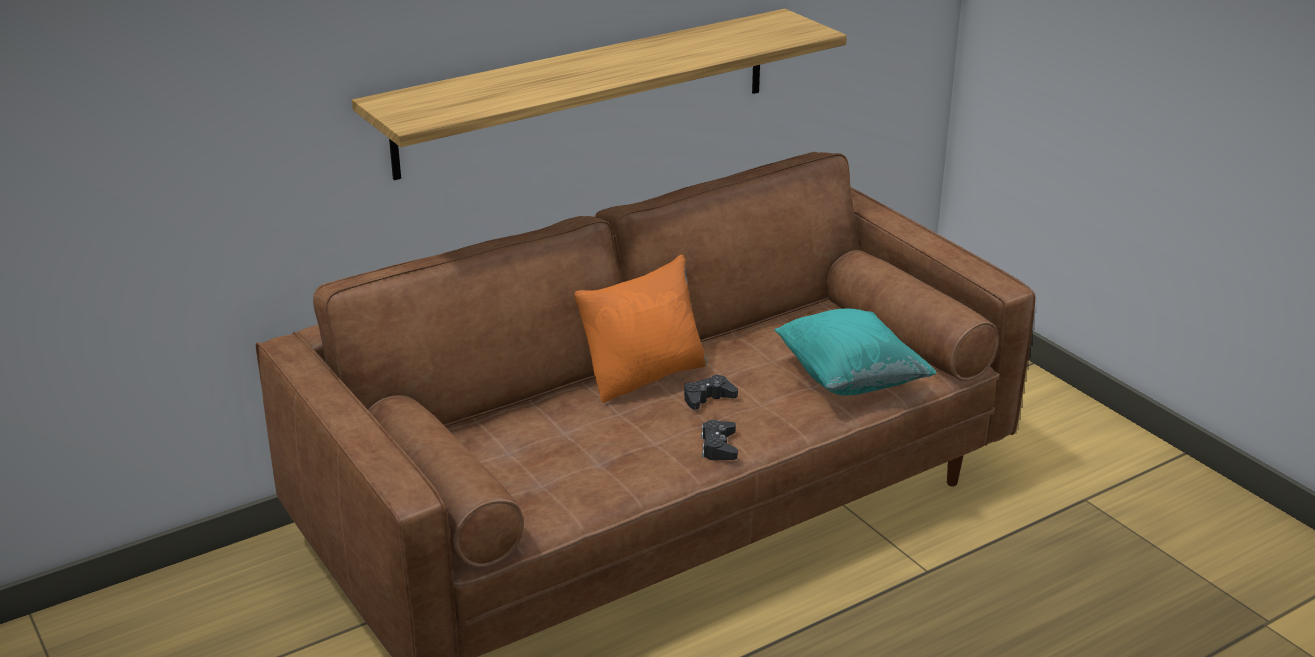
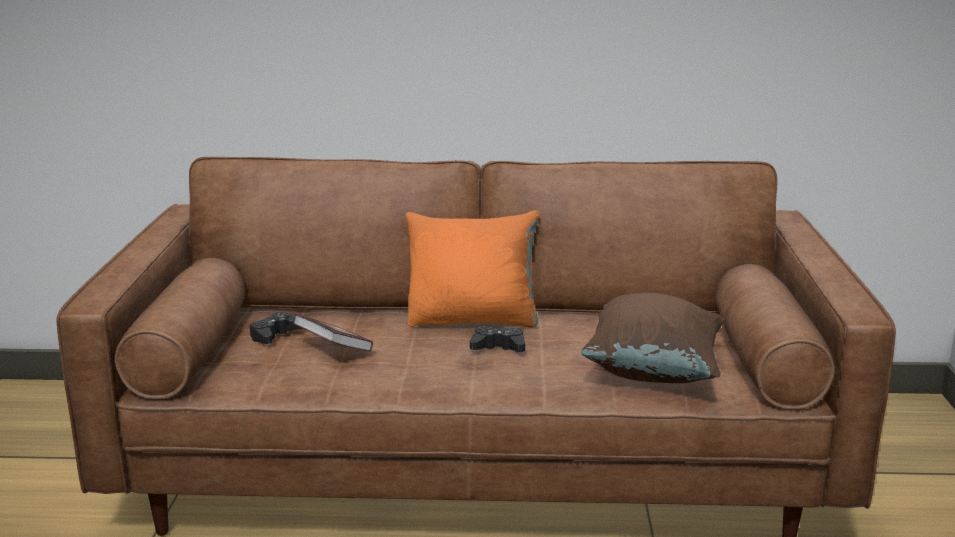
camera: 35 degrees right, 10 degrees down
shelf [352,9,847,180] -> none
black game controller [701,420,738,460] -> black game controller moved to [250,312,303,344]
turquoise pillow [775,309,936,396] -> brown pillow [581,293,725,383]
none -> book [293,314,373,352]

